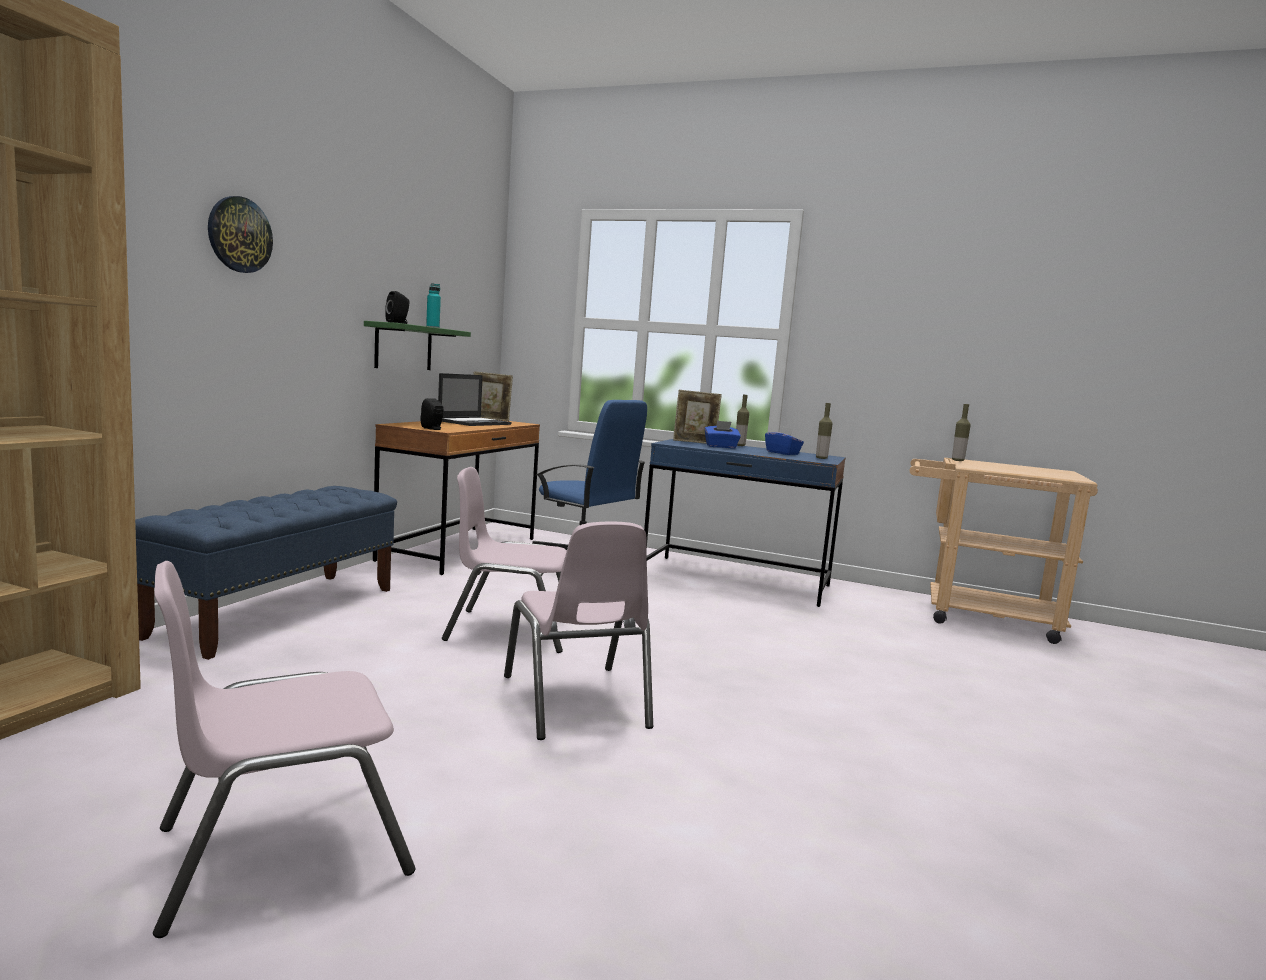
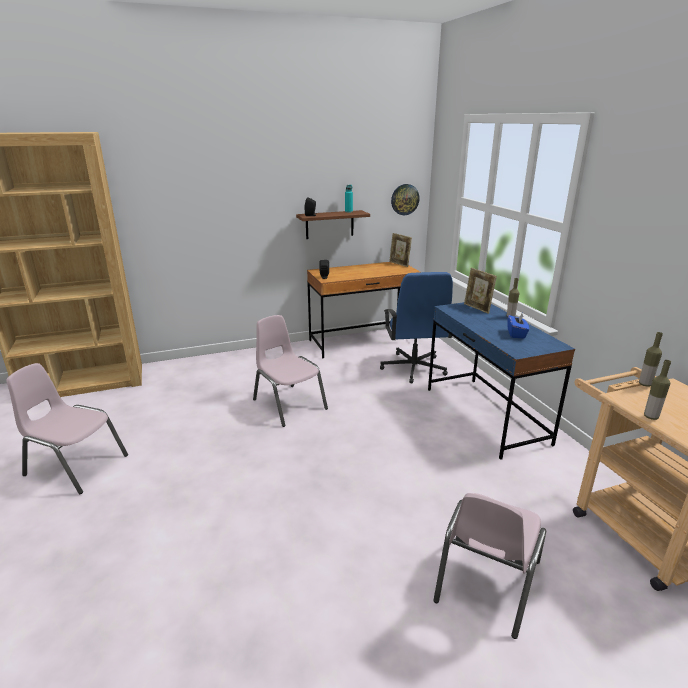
camera: 50 degrees right, 15 degrees up
blue bench [135,486,397,660] -> none
wall clock [208,196,273,273] -> wall clock moved to [391,184,419,215]
green shelf [364,321,471,370] -> brown shelf [296,210,370,239]
laptop [438,373,512,426] -> none
pink chair [504,522,653,740] -> pink chair moved to [433,493,546,639]
blue tissue box [705,420,741,448] -> none
bottle [816,403,833,459] -> bottle moved to [644,360,671,420]

